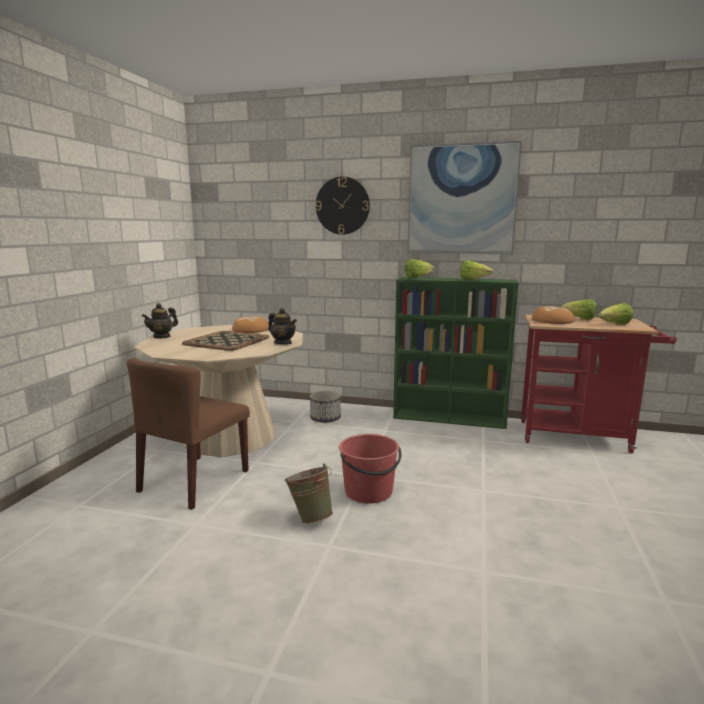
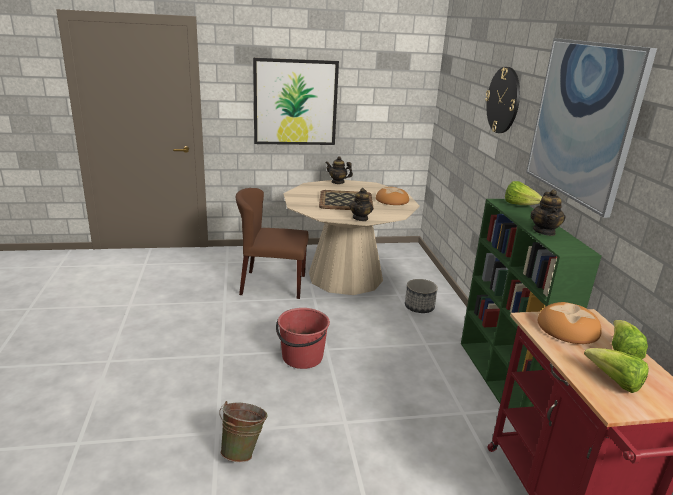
camera: 65 degrees right, 10 degrees up
green bucket [285,464,333,524] -> green bucket moved to [219,401,268,462]
lettuce [460,260,493,280] -> teapot [530,189,565,236]
none -> picture [253,58,339,145]

